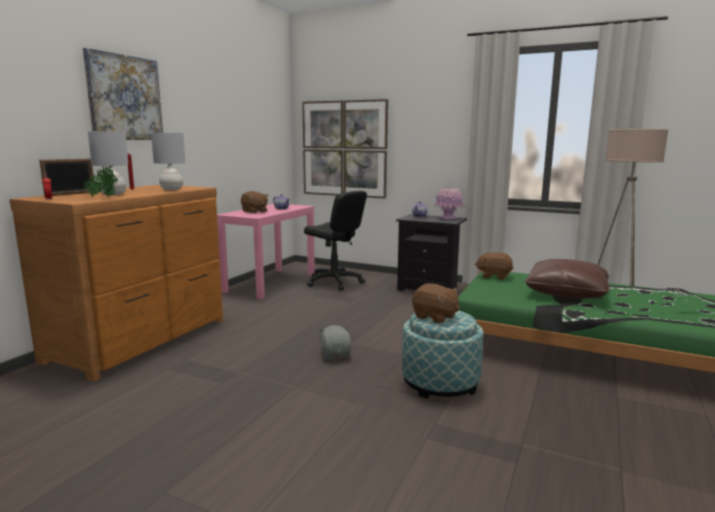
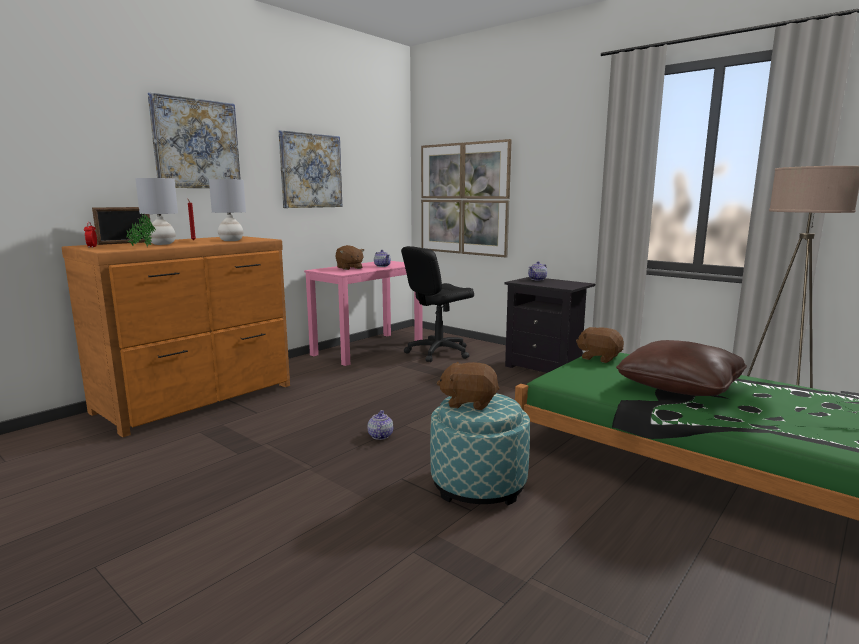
camera: 15 degrees right, 0 degrees up
black office chair [304,191,367,291] -> black office chair turned 90 degrees clockwise [401,246,474,362]
grey plush toy [317,325,352,360] -> teapot [368,410,393,440]
brown plush toy [412,283,460,324] -> brown plush toy turned 135 degrees clockwise [437,362,499,410]
pink vase [433,187,465,219] -> none
none -> picture [279,130,342,208]

